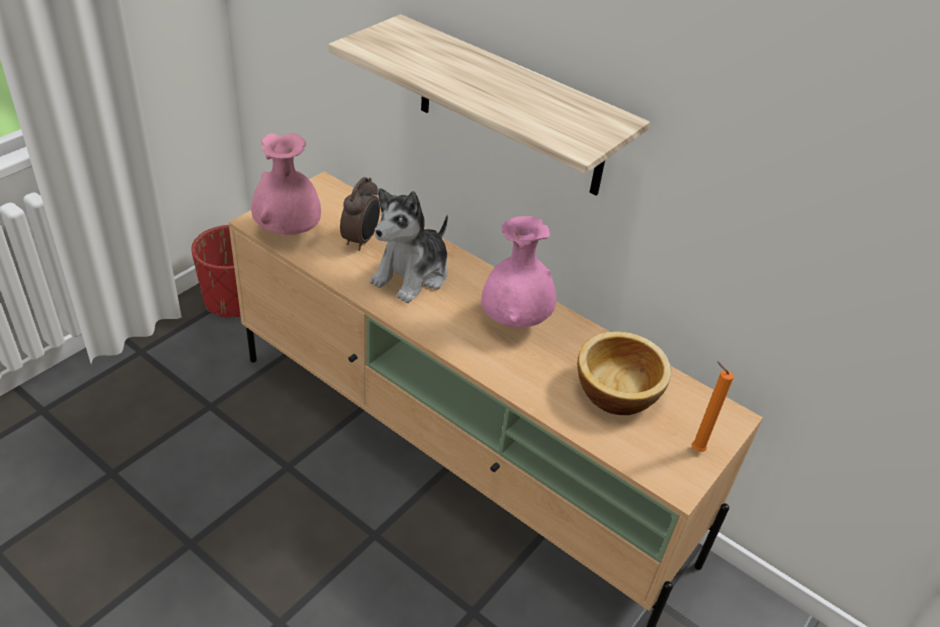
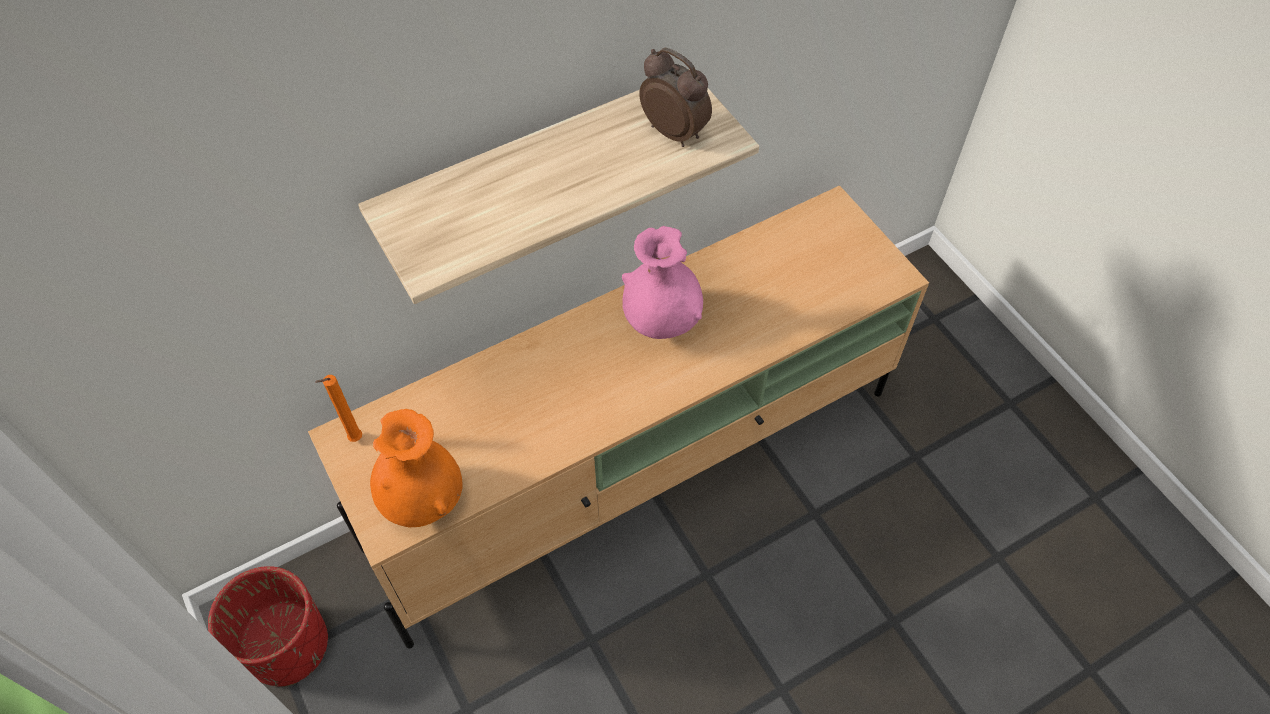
camera: 65 degrees left, 15 degrees up
pink vase [251,133,321,235] -> orange vase [370,409,463,527]
alarm clock [340,177,380,251] -> alarm clock moved to [639,48,712,147]
plush toy [370,188,448,303] -> none
bowl [577,332,671,415] -> none
orange candle [692,361,734,452] -> orange candle moved to [315,375,362,442]

